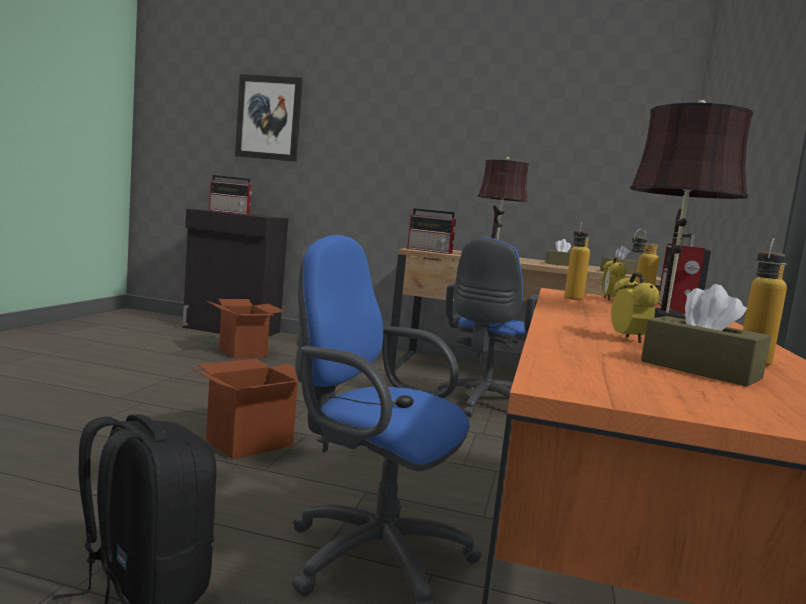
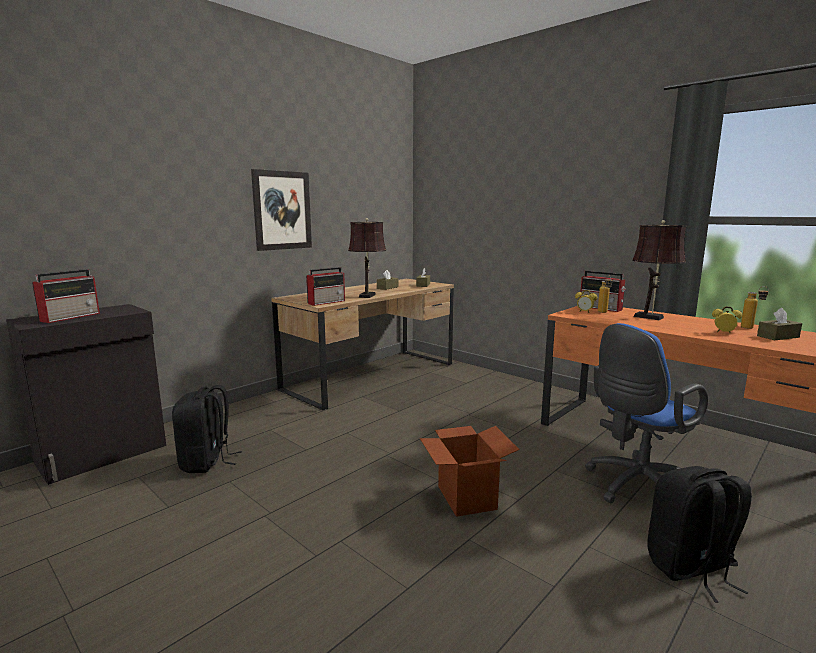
camera: 60 degrees left, 5 degrees up
cardboard box [207,299,286,359] -> black backpack [172,385,242,473]
picture [235,74,303,162] -> picture moved to [251,169,312,251]
blue office chair [433,237,539,417] -> none
bottle [564,223,590,300] -> none

